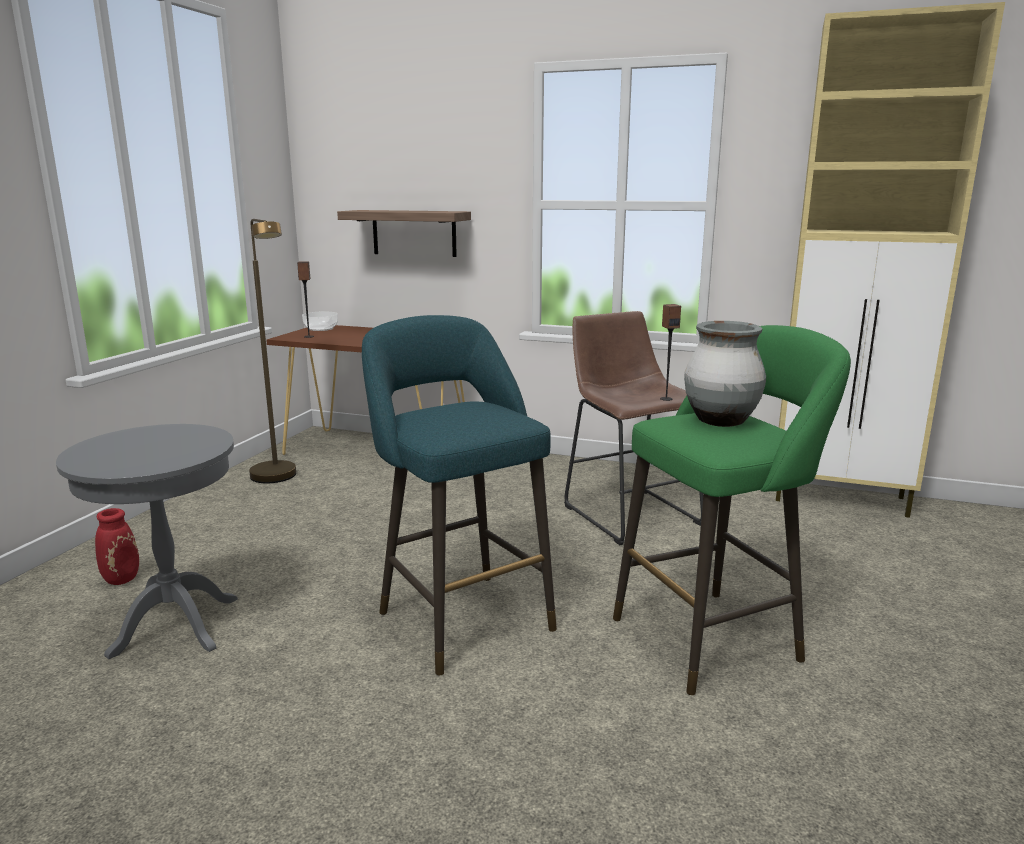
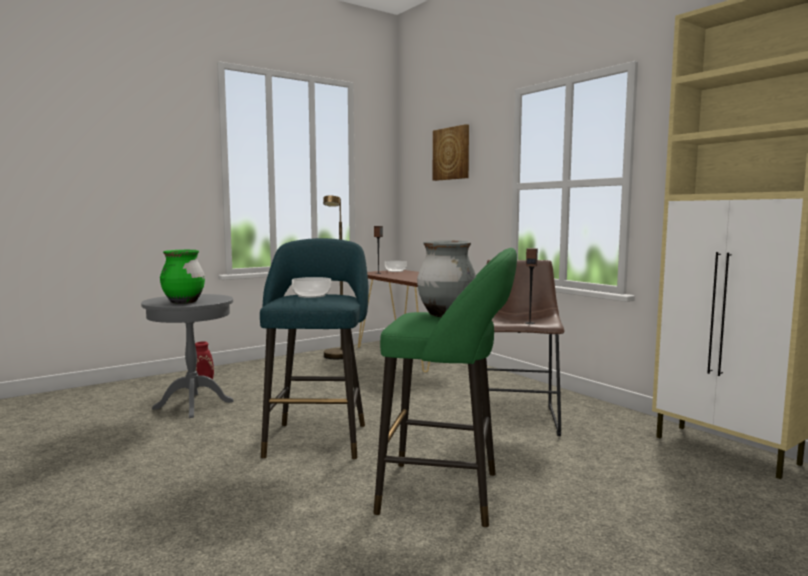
camera: 35 degrees right, 10 degrees down
shelf [337,210,471,257] -> none
none -> green vase [160,250,205,304]
none -> bowl [292,277,331,298]
none -> picture [433,124,469,181]

